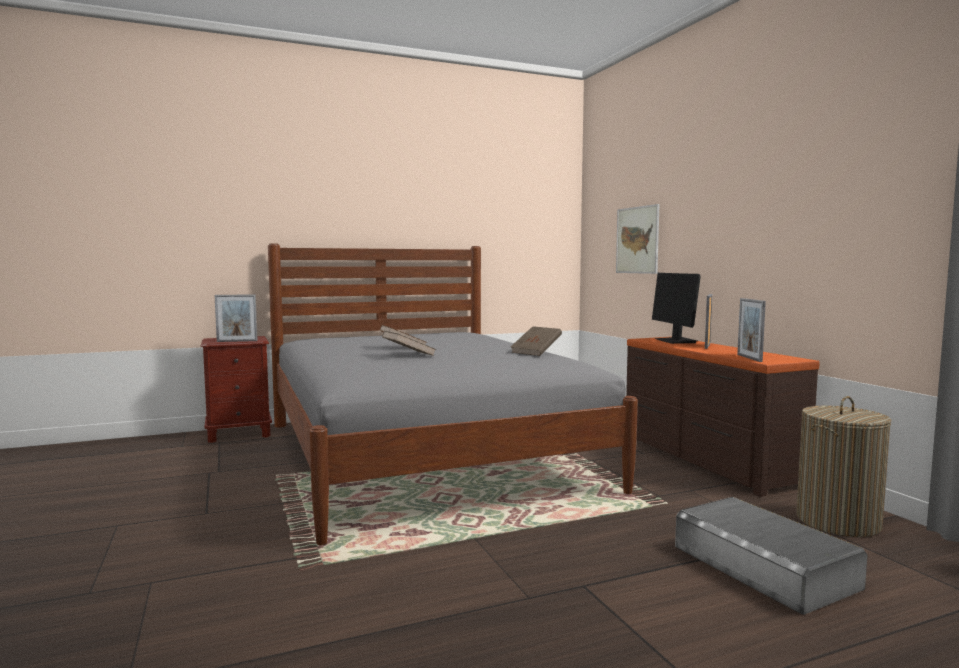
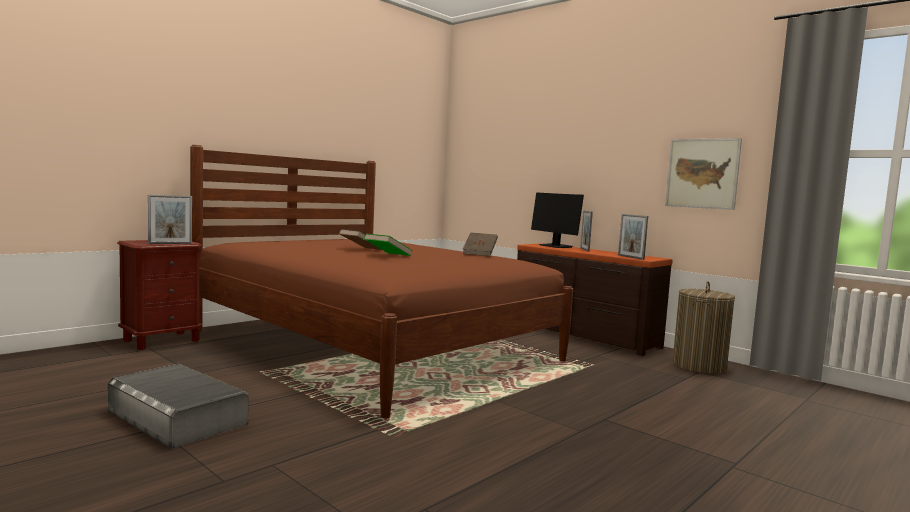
camera: 25 degrees left, 0 degrees up
grey bed [268,244,638,545] -> brown bed [190,145,573,419]
brown book [382,331,436,356] -> green book [364,234,412,256]
picture [616,204,659,274] -> picture moved to [665,138,742,210]
grey storage box [675,497,868,615] -> grey storage box moved to [108,364,249,449]

